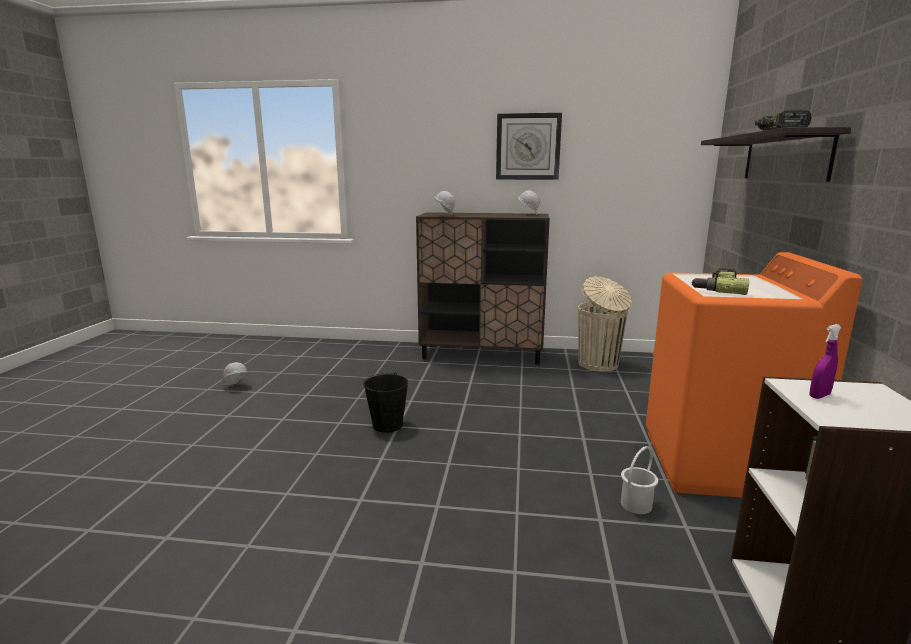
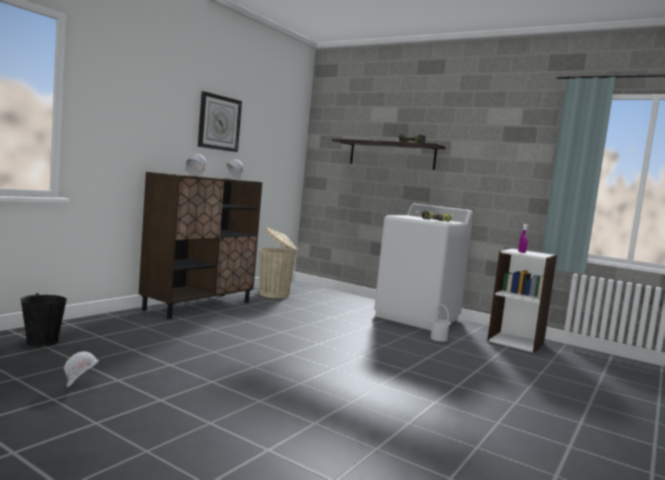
camera: 65 degrees left, 10 degrees down
black bucket [363,372,408,433] -> black bucket moved to [20,293,67,346]
orange washing machine [646,252,862,498] -> white washing machine [374,204,473,330]

